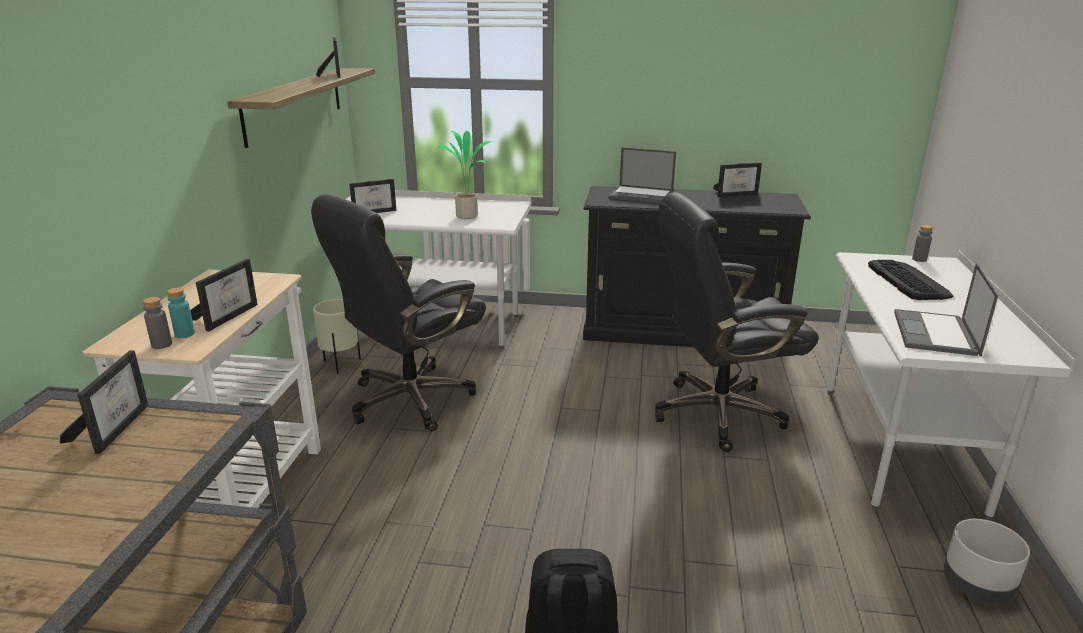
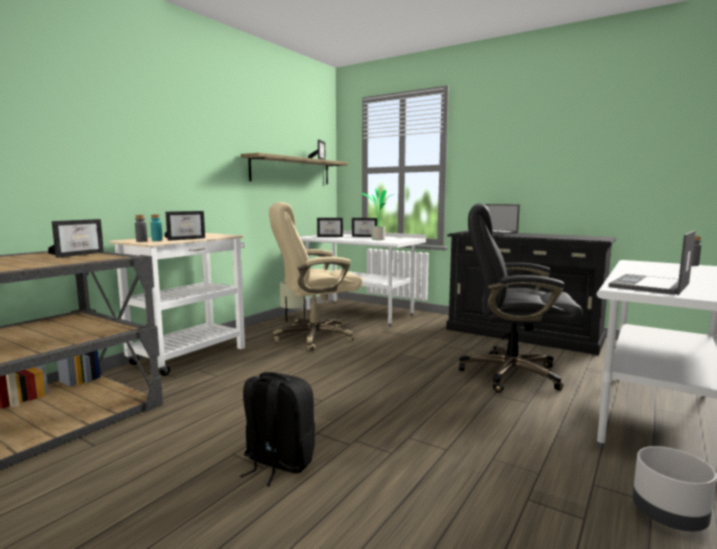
camera: 25 degrees right, 15 degrees down
black office chair [311,194,486,431] -> beige office chair [269,202,363,351]
picture frame [713,162,762,197] -> picture frame moved to [352,218,377,237]
keyboard [868,260,954,300] -> none

